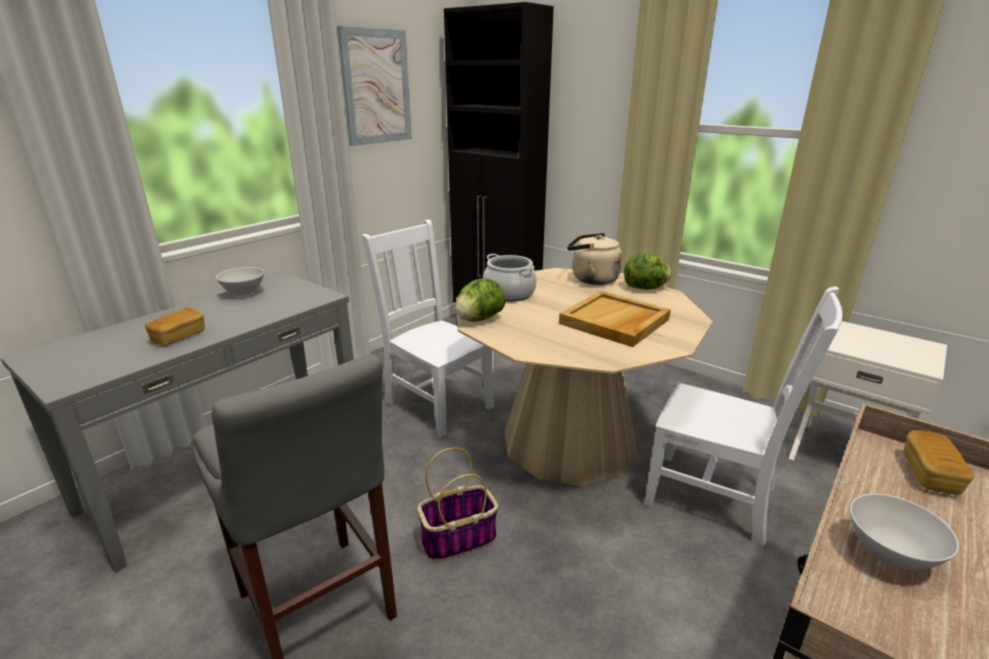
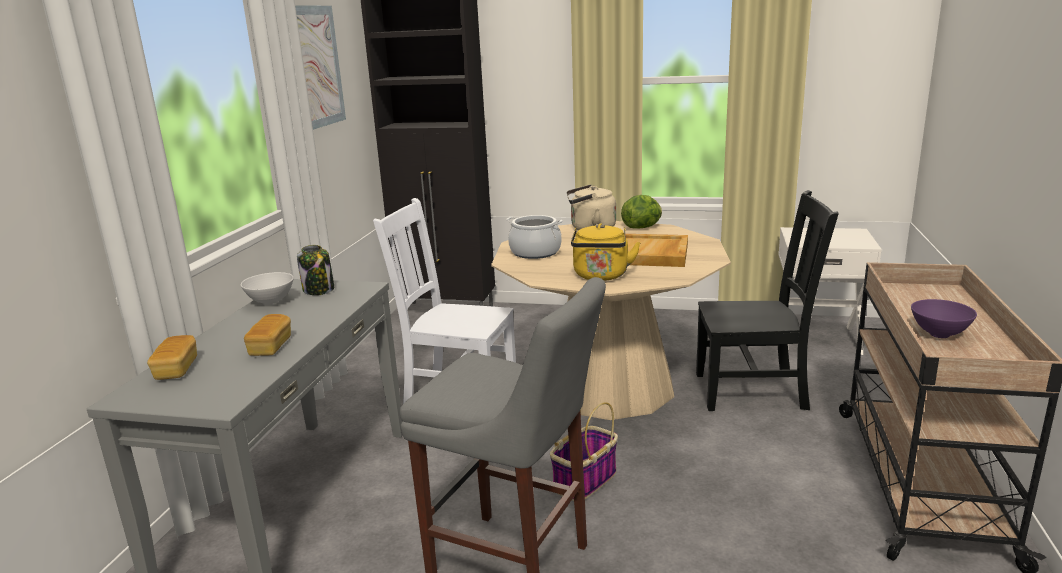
camera: 25 degrees left, 5 degrees down
lettuce [455,278,505,322] -> none
white chair [644,286,843,546] -> black chair [696,190,839,411]
white bowl [850,493,959,570] -> purple bowl [911,299,977,338]
bread [904,430,974,495] -> bread moved to [147,335,197,380]
none -> jar [297,245,334,295]
none -> yellow kettle [571,223,641,281]

